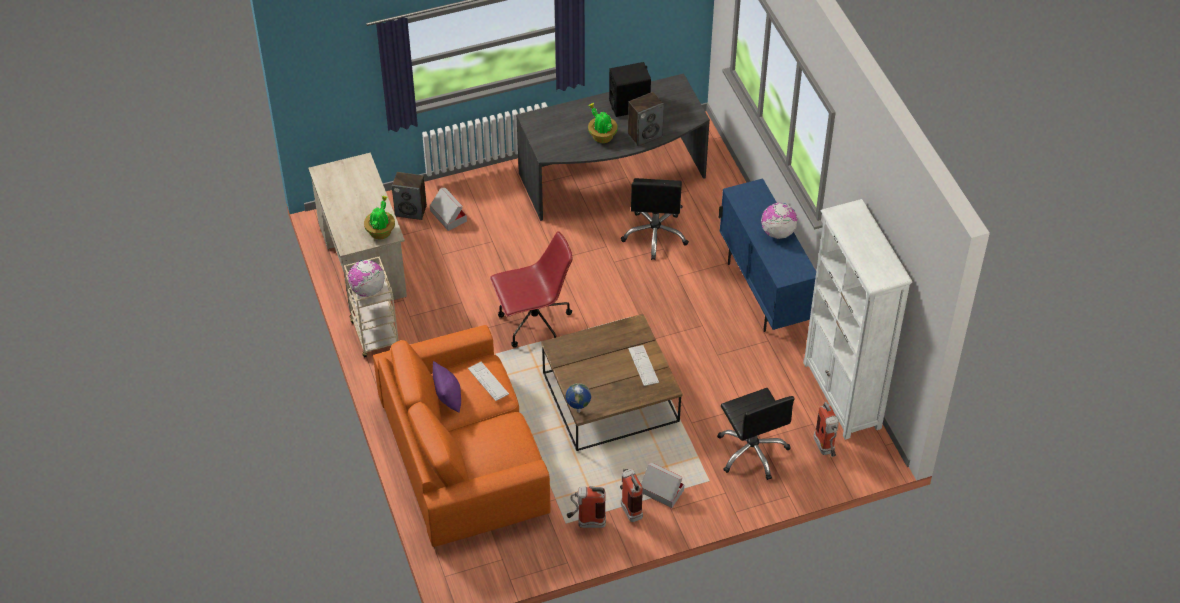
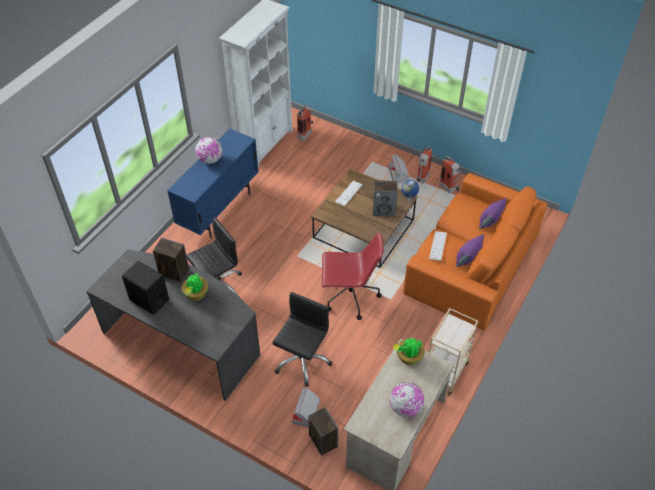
camera: 130 degrees left, 0 degrees up
globe [348,260,385,297] -> globe moved to [389,382,424,417]
red office chair [490,231,573,348] -> red office chair turned 150 degrees clockwise [322,232,384,320]
black office chair [717,388,795,480] -> black office chair moved to [272,292,332,387]
none -> speaker [373,180,397,217]
none -> purple pillow [479,197,507,229]

